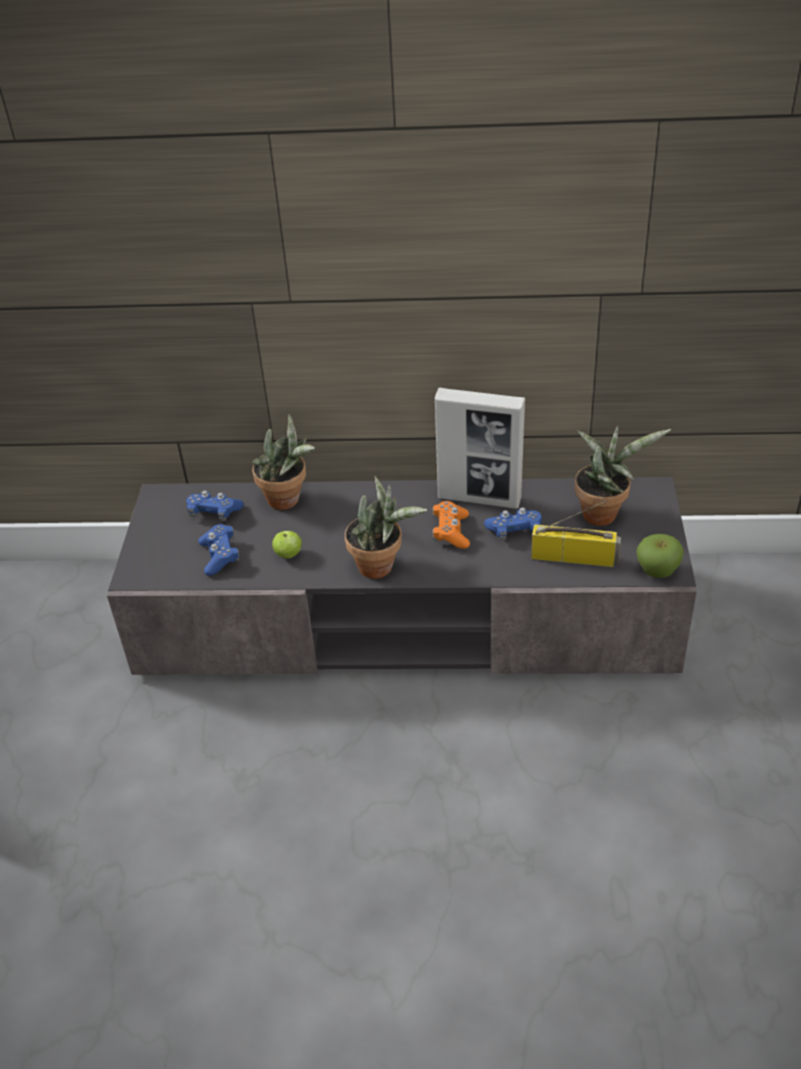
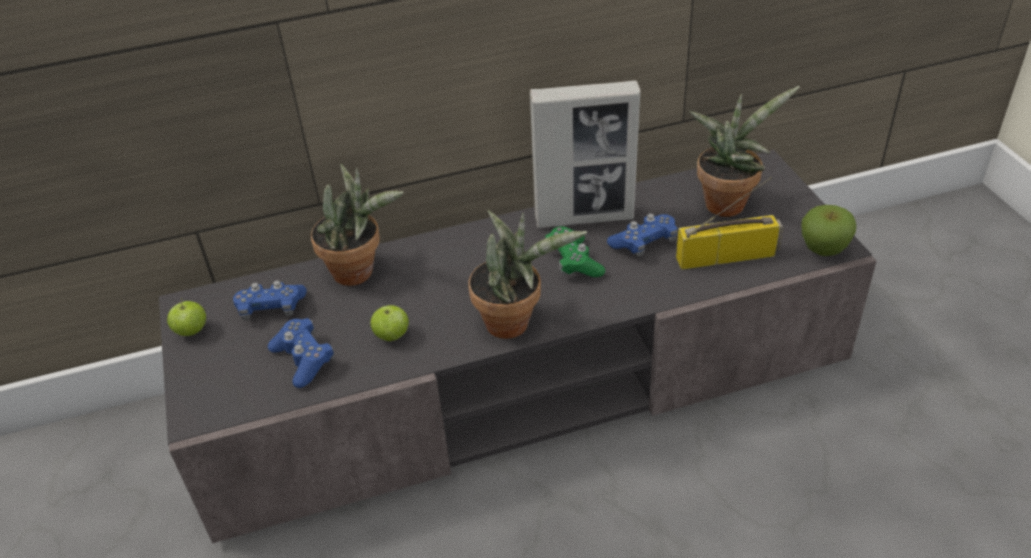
camera: 20 degrees left, 0 degrees up
orange game controller [433,501,470,549] -> green game controller [545,227,605,277]
none -> apple [167,299,206,336]

